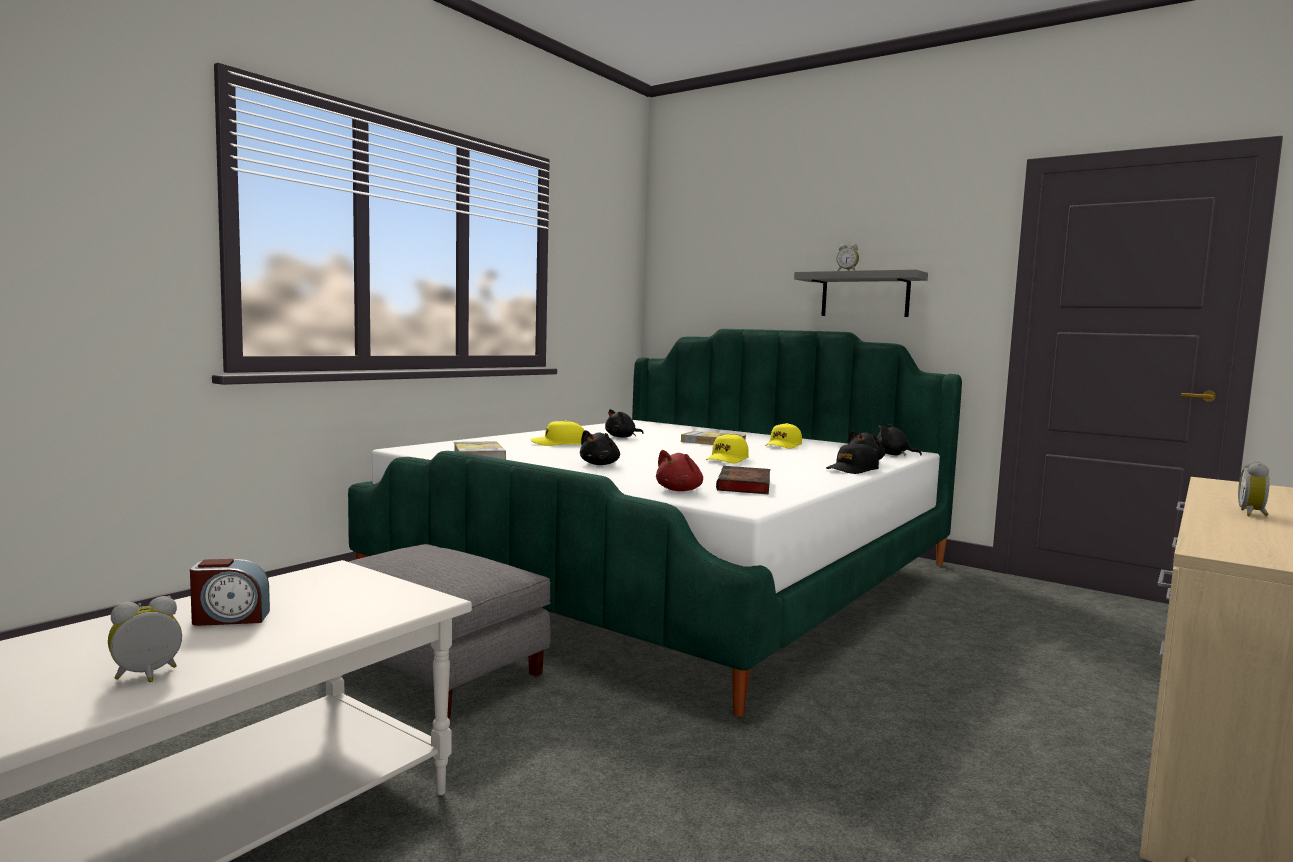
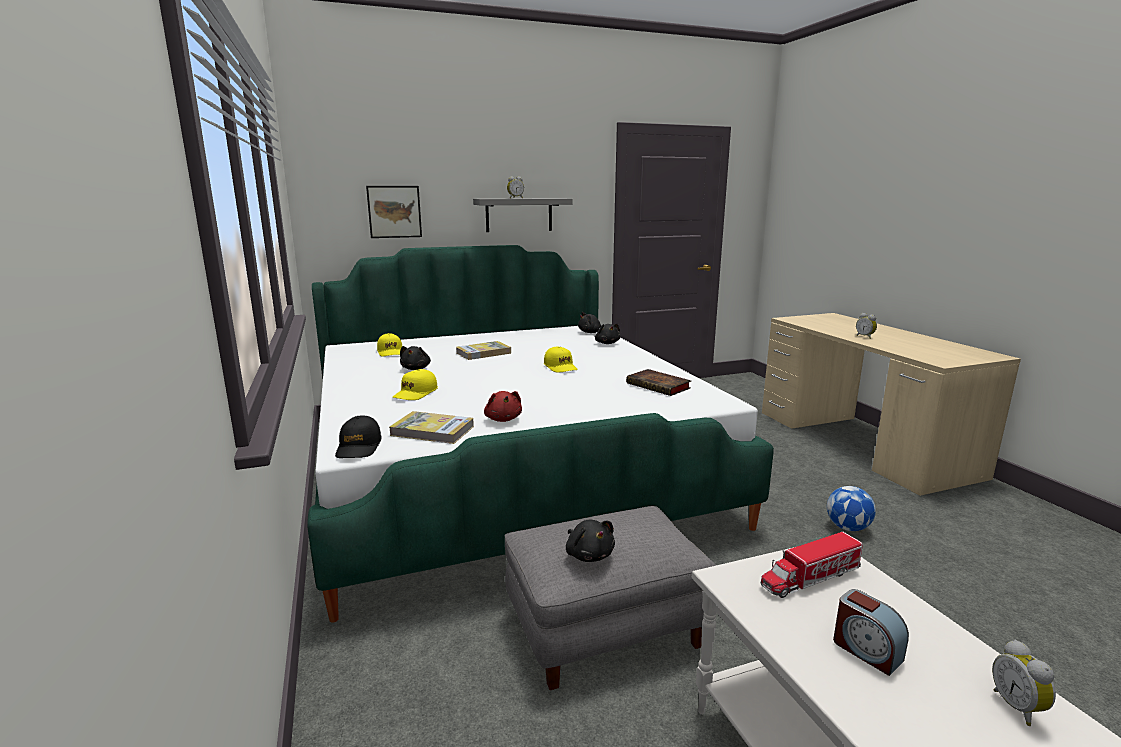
camera: 55 degrees left, 10 degrees up
alarm clock [190,559,270,626] -> alarm clock turned 120 degrees clockwise [833,589,909,676]
black plush toy [580,430,620,465] -> black plush toy moved to [566,520,615,562]
red plush toy [656,450,703,491] -> red plush toy moved to [484,391,522,422]
yellow cap [765,423,802,449] -> yellow cap moved to [377,333,402,357]
black cap [826,443,879,474] -> black cap moved to [335,415,382,458]
none -> picture [366,186,422,238]
none -> toy truck [761,532,863,598]
none -> football [827,486,876,531]

